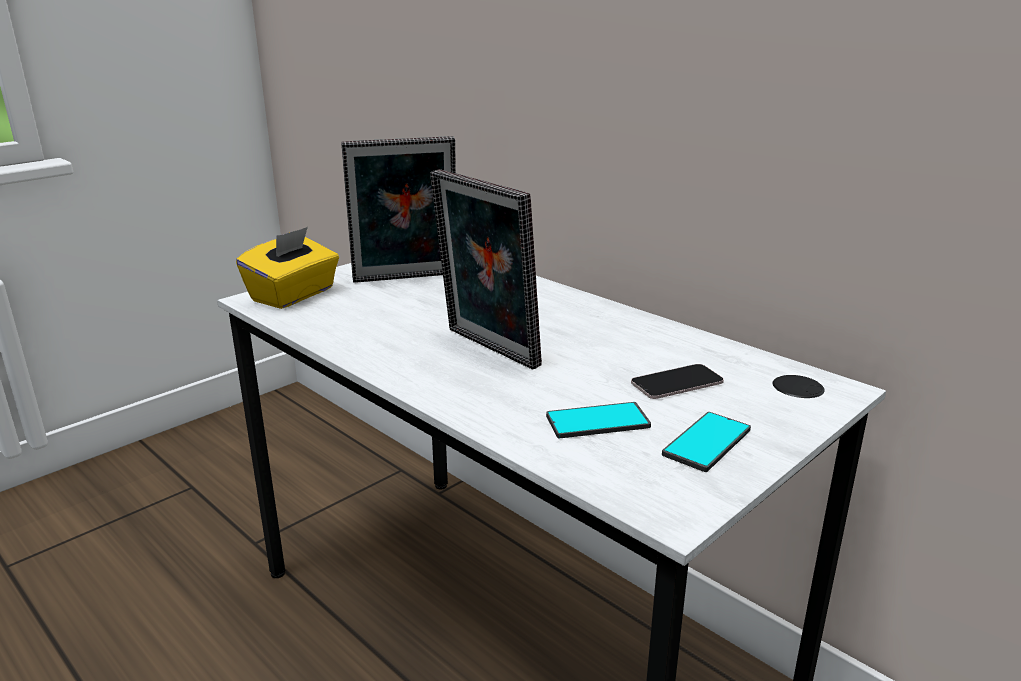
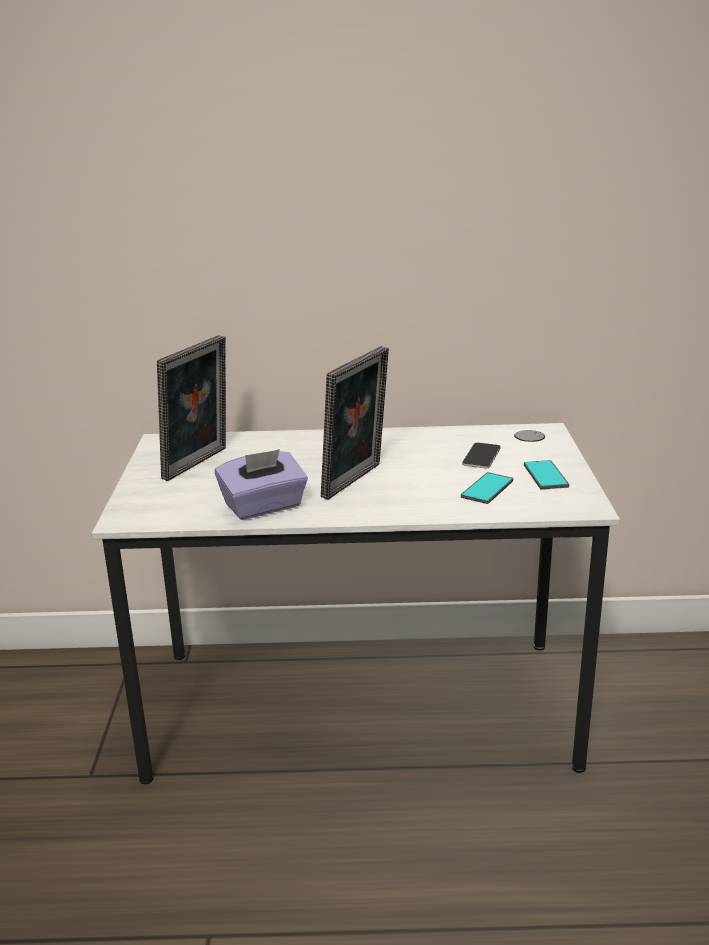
camera: 45 degrees left, 0 degrees up
yellow tissue box [236,227,339,309] -> none
picture frame [430,169,542,369] -> picture frame turned 60 degrees counterclockwise [321,346,389,500]
none -> purple tissue box [215,449,308,520]

